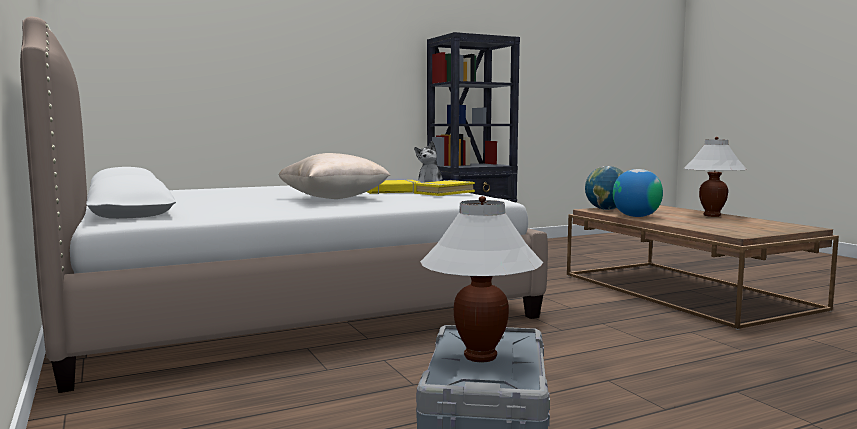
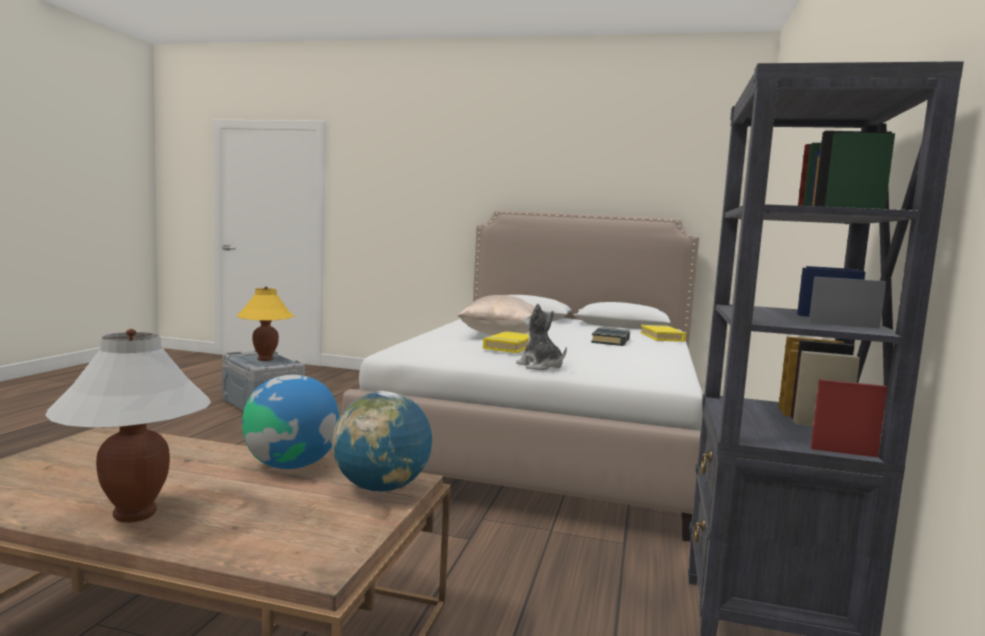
camera: 130 degrees right, 0 degrees up
yellow book [414,180,475,196] -> yellow book moved to [641,325,686,342]
white table lamp [420,196,543,362] -> yellow table lamp [237,286,294,361]
none -> black book [591,327,630,346]

